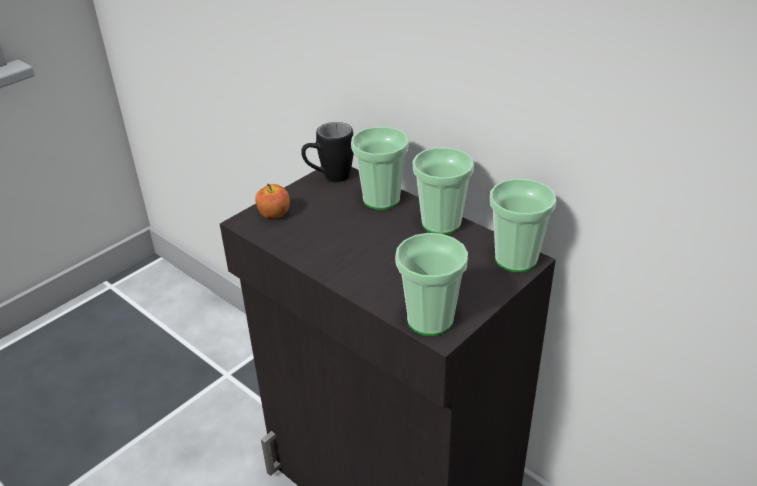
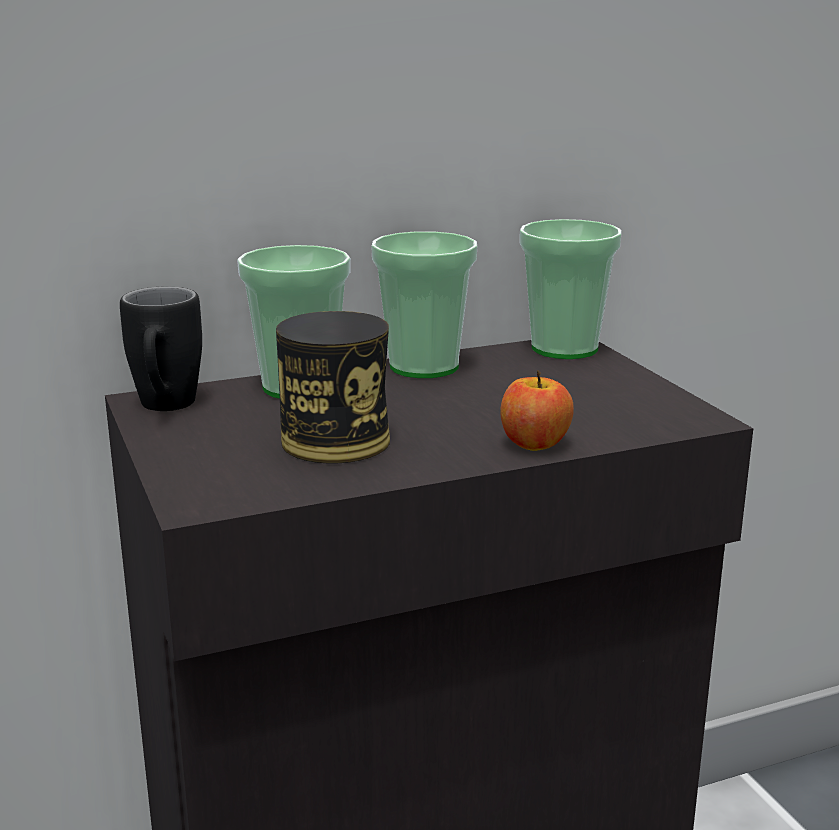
camera: 65 degrees left, 15 degrees down
apple [255,184,290,219] -> apple moved to [500,370,574,451]
cup [395,233,468,336] -> none
none -> can [276,311,390,463]

